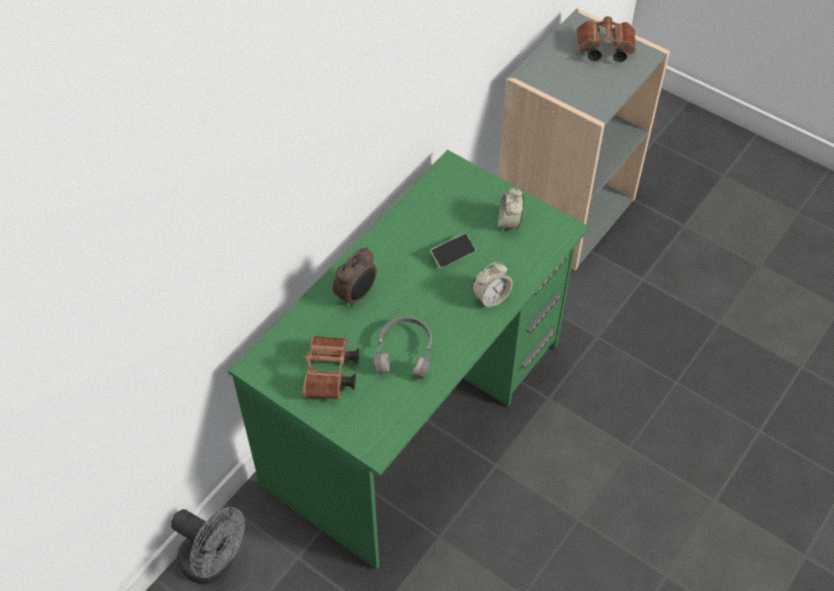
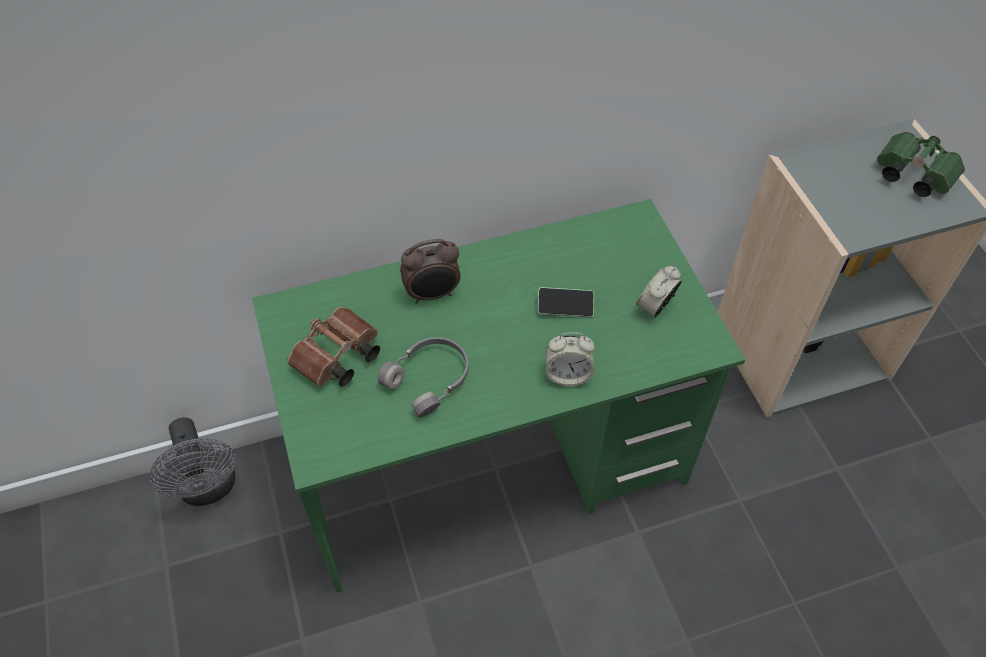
camera: 35 degrees right, 0 degrees up
brown binoculars [577,16,636,62] -> green binoculars [877,131,965,197]

